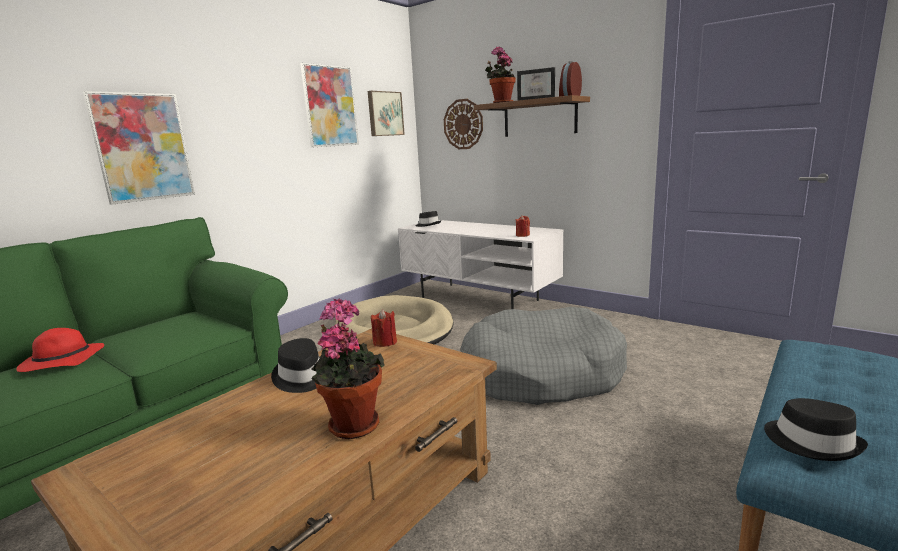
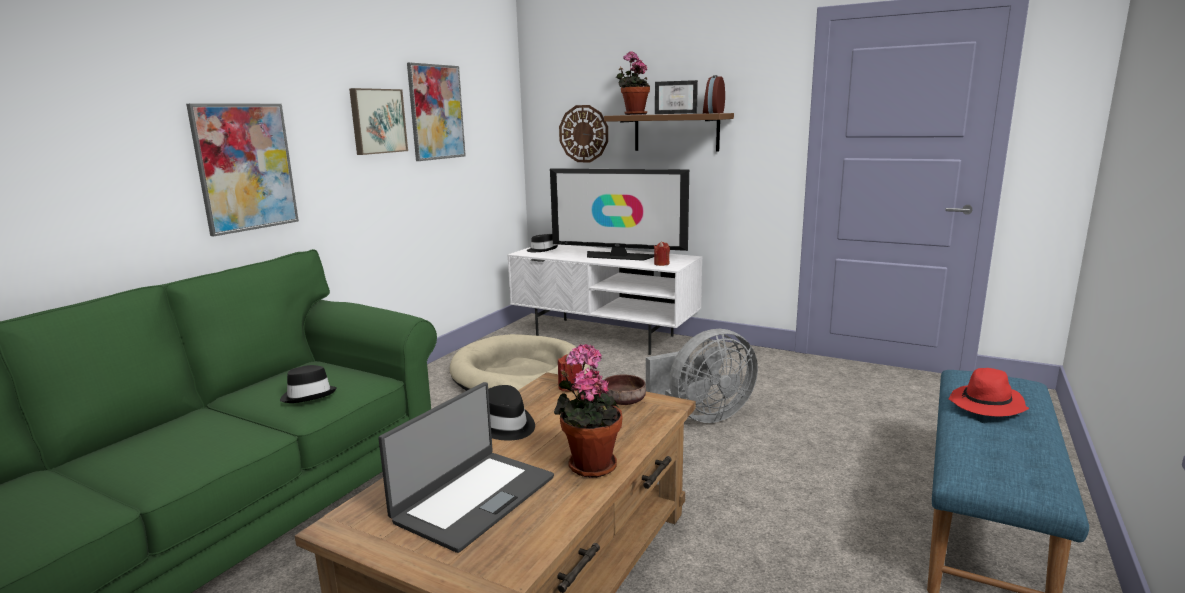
camera: 10 degrees left, 0 degrees up
red hat [16,328,104,372] -> red hat moved to [948,368,1029,417]
picture [368,91,405,136] -> picture moved to [349,88,408,155]
grey dog bed [460,307,627,405] -> grey fan [646,329,758,423]
black hat [764,398,868,461] -> black hat moved to [280,365,337,403]
none -> laptop [378,382,554,553]
none -> television [550,168,689,261]
none -> brown bowl [602,375,646,405]

